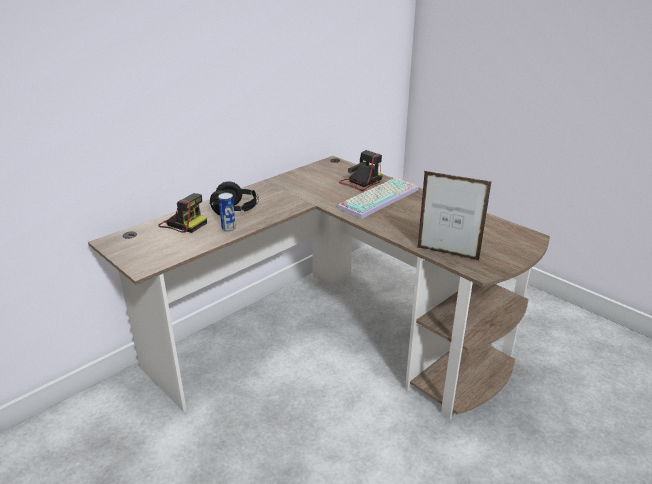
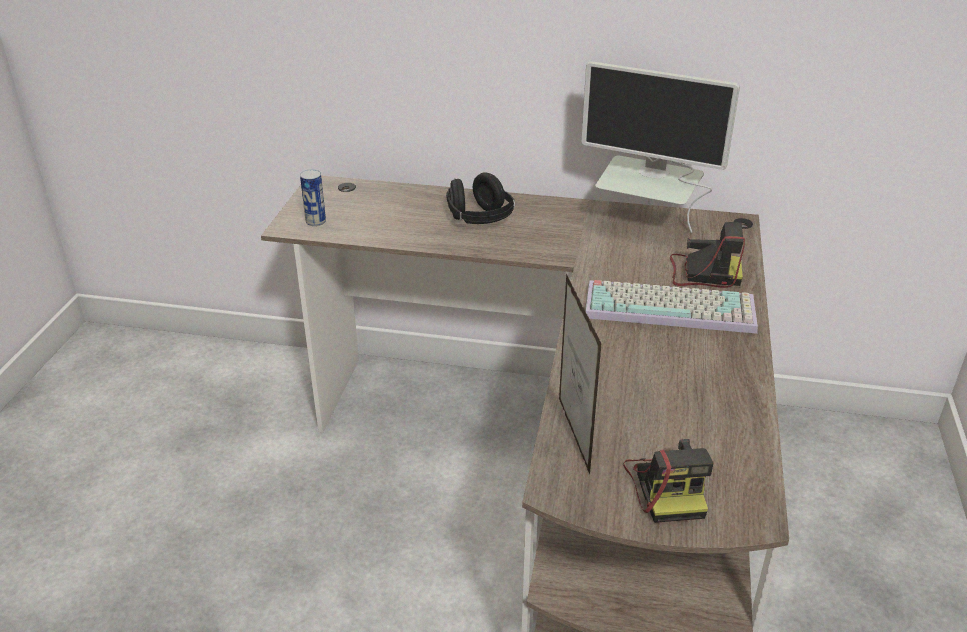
camera: 55 degrees right, 5 degrees up
camera [158,193,207,233] -> camera moved to [623,439,713,523]
can [218,193,236,232] -> can moved to [300,169,326,226]
none -> monitor [581,61,740,233]

